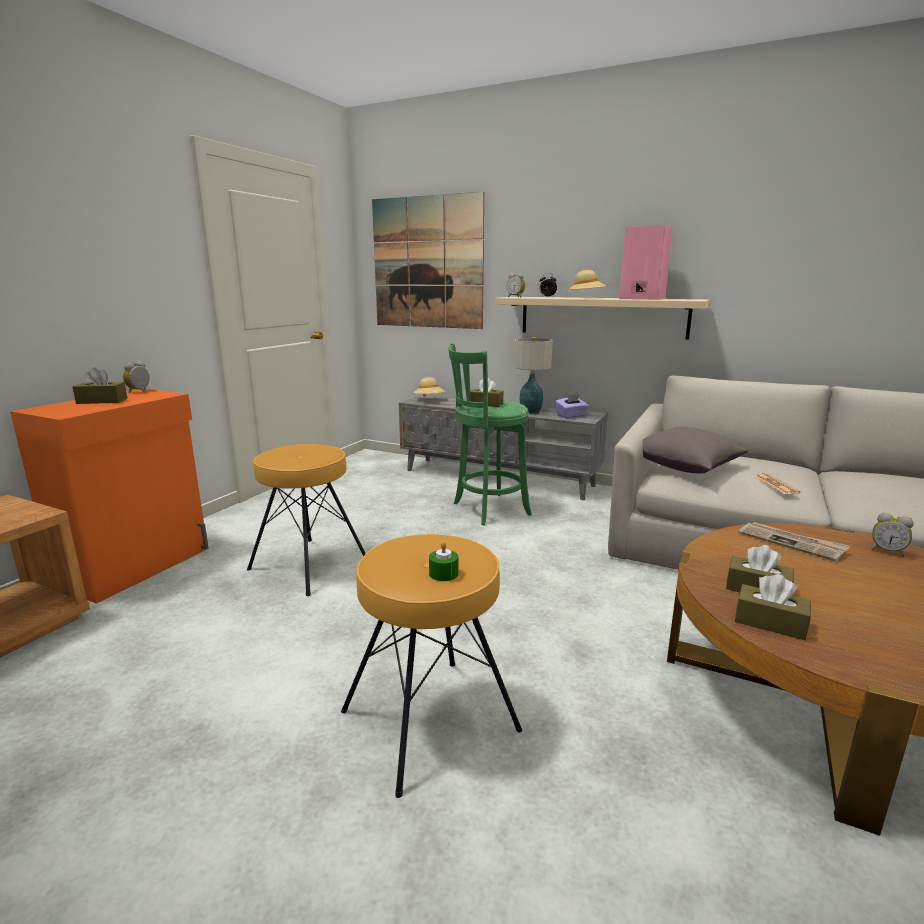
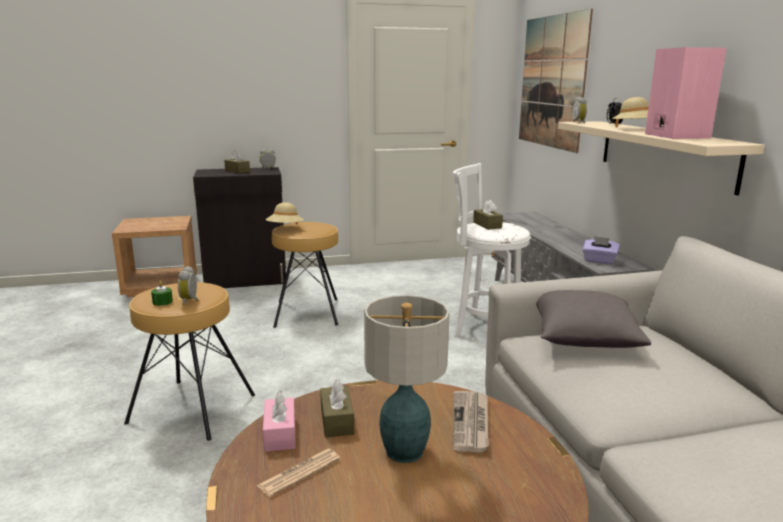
camera: 50 degrees right, 0 degrees up
orange cabinet [10,389,209,604] -> black cabinet [193,167,286,288]
beige hat [413,377,446,397] -> beige hat moved to [265,202,304,225]
green stool [448,343,532,525] -> white stool [453,163,531,338]
table lamp [514,337,553,414] -> table lamp moved to [364,295,450,463]
brown tissue box [735,574,811,640] -> pink tissue box [263,390,296,452]
newspaper [755,473,801,494] -> newspaper moved to [257,449,340,497]
alarm clock [871,513,914,557] -> alarm clock moved to [178,266,198,305]

